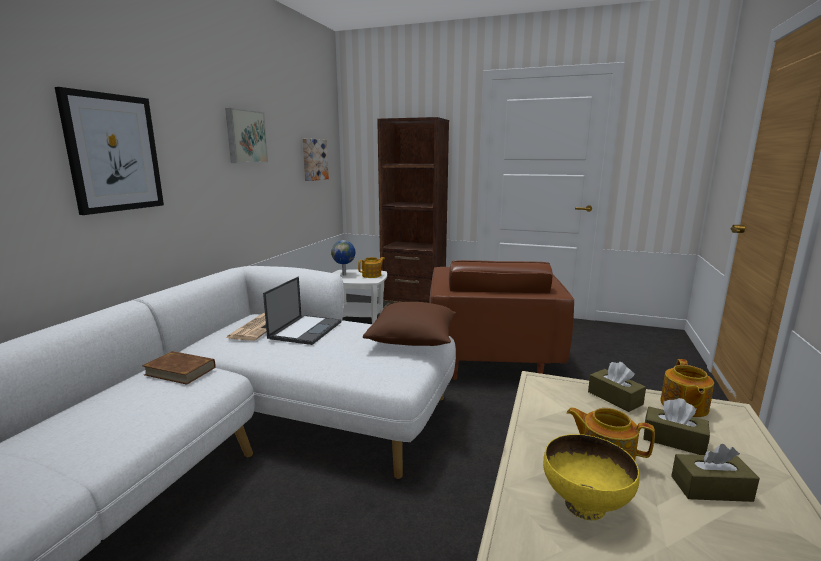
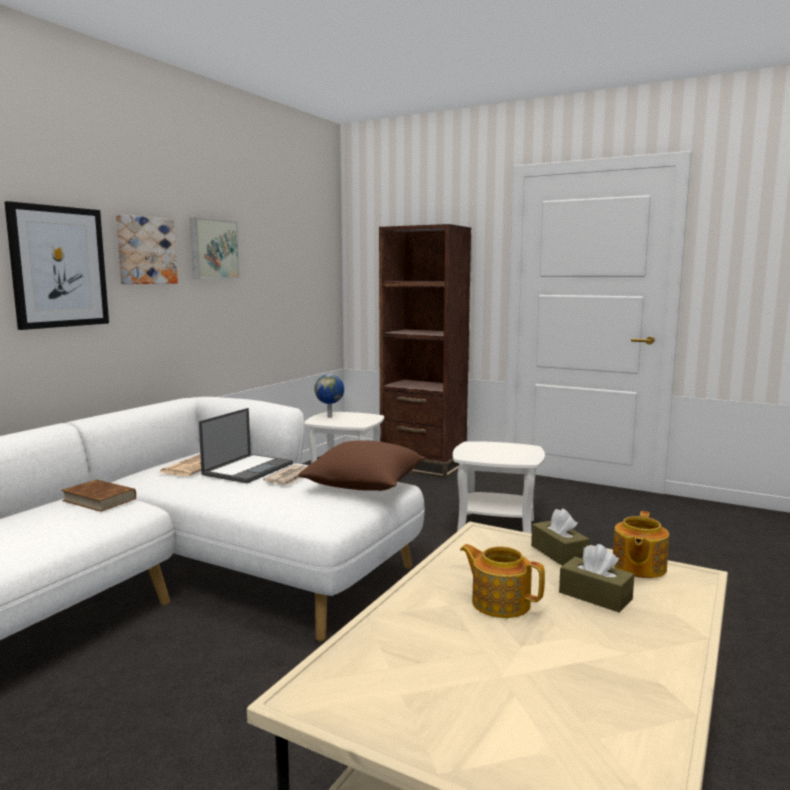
camera: 10 degrees right, 5 degrees down
picture [302,139,329,181] -> picture moved to [116,215,178,284]
teapot [358,257,385,278] -> none
brown armchair [429,260,574,380] -> white side table [453,441,545,533]
yellow bowl [543,434,640,520] -> none
brown tissue box [671,444,760,502] -> none
none -> newspaper [263,464,307,485]

